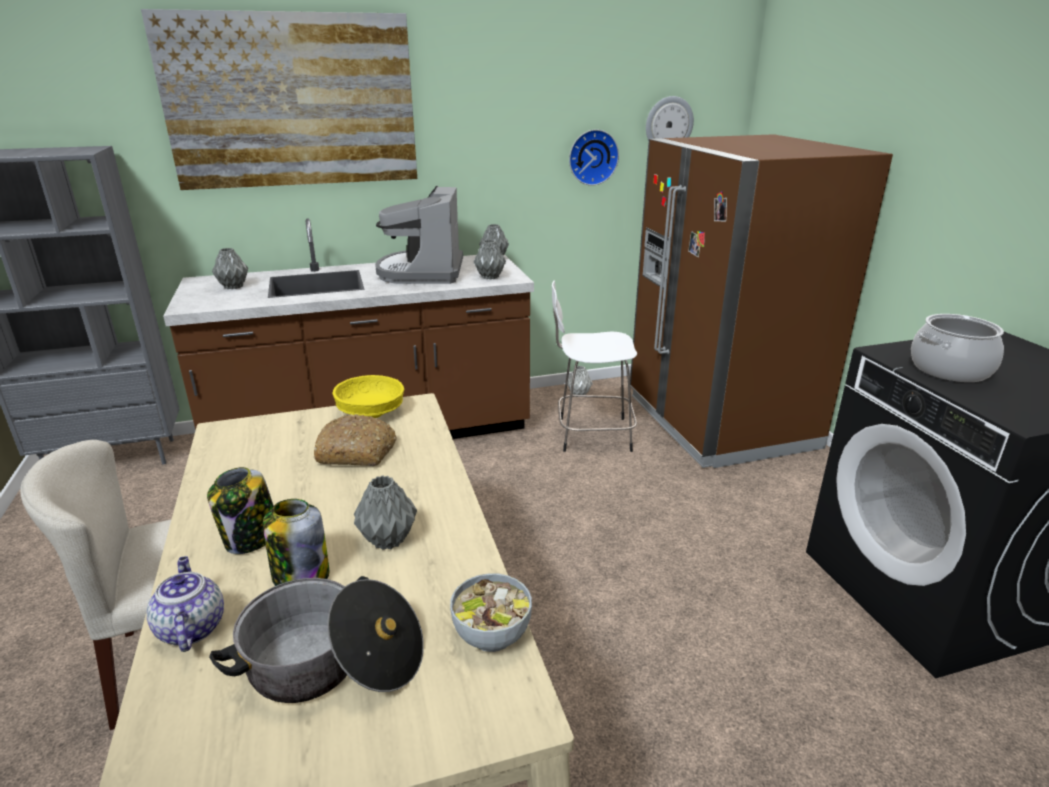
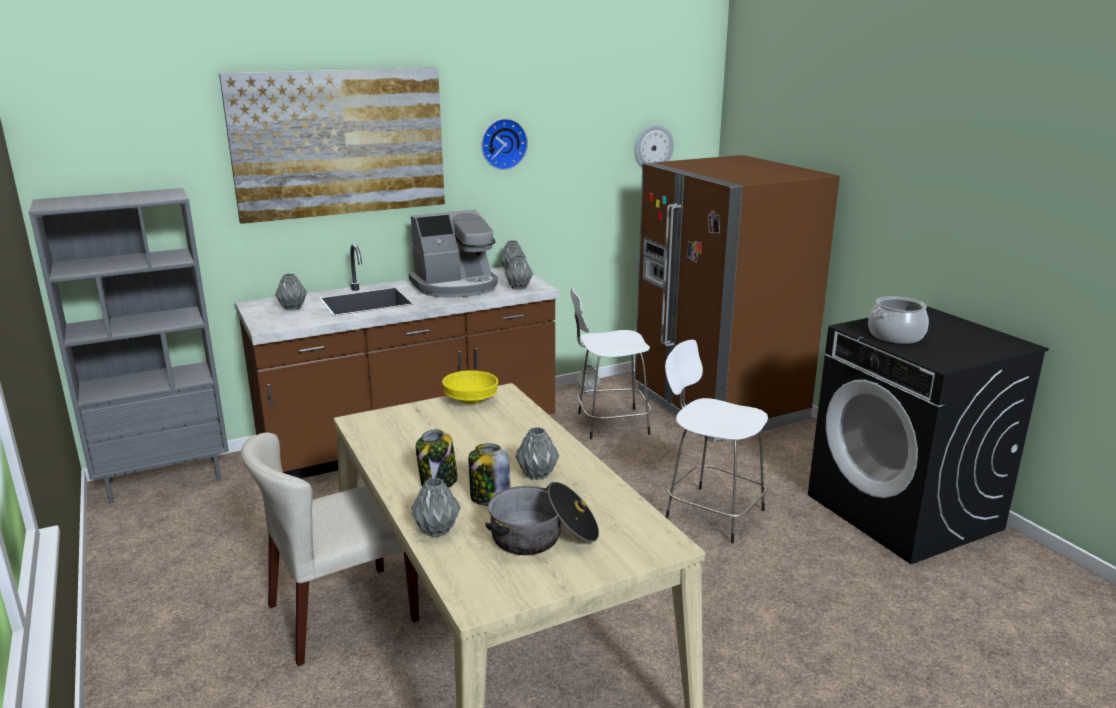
camera: 10 degrees left, 5 degrees down
teapot [147,556,224,652] -> grey vase [411,478,461,537]
bread [313,414,397,466] -> none
coffee machine [375,186,463,284] -> coffee machine turned 105 degrees counterclockwise [409,209,498,298]
bowl [450,573,532,652] -> none
wall clock [569,129,619,186] -> wall clock moved to [481,118,528,170]
none -> white stool [665,339,768,543]

